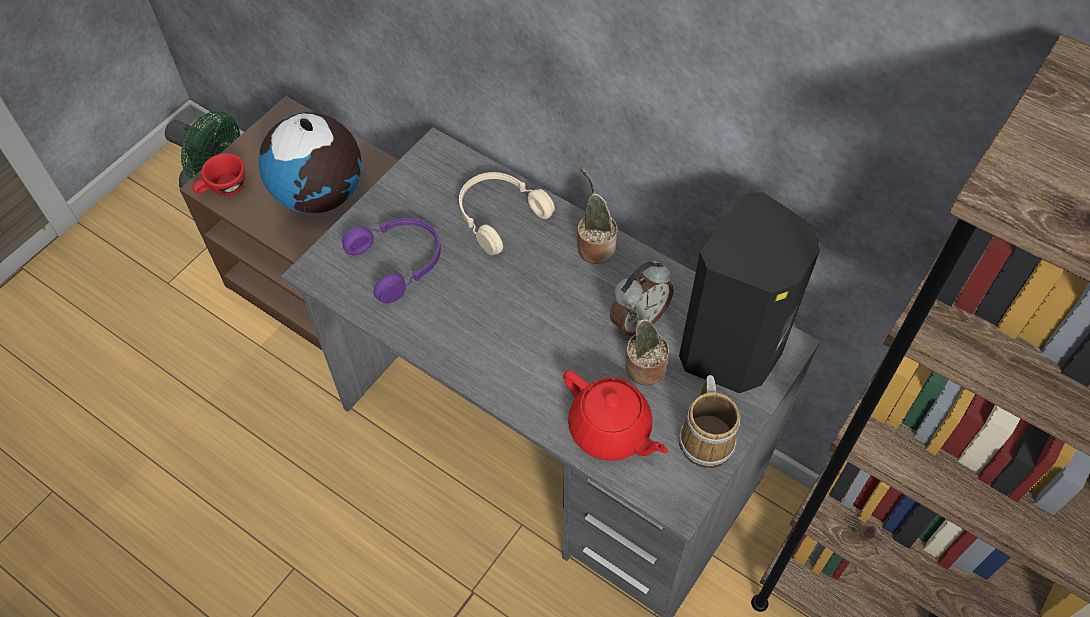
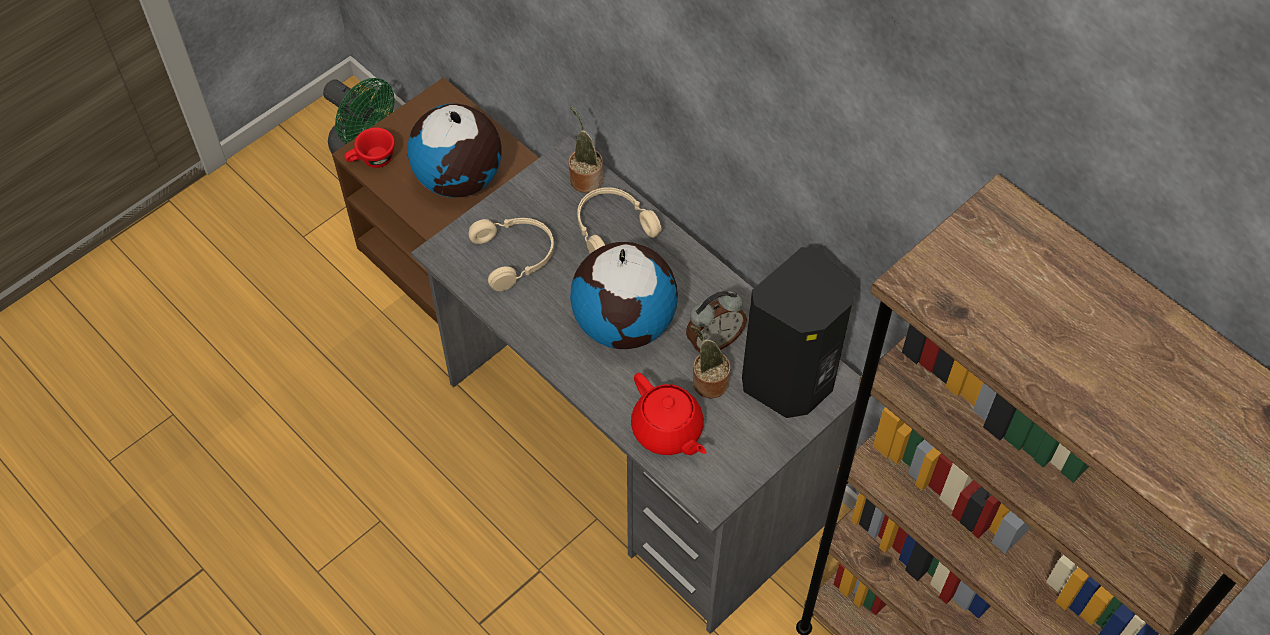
camera: 10 degrees right, 0 degrees up
purple headphones [342,218,441,304] -> beige headphones [469,218,554,291]
potted plant [577,167,617,264] -> potted plant moved to [568,106,603,193]
mug [679,375,740,468] -> none
none -> globe [570,242,678,349]

